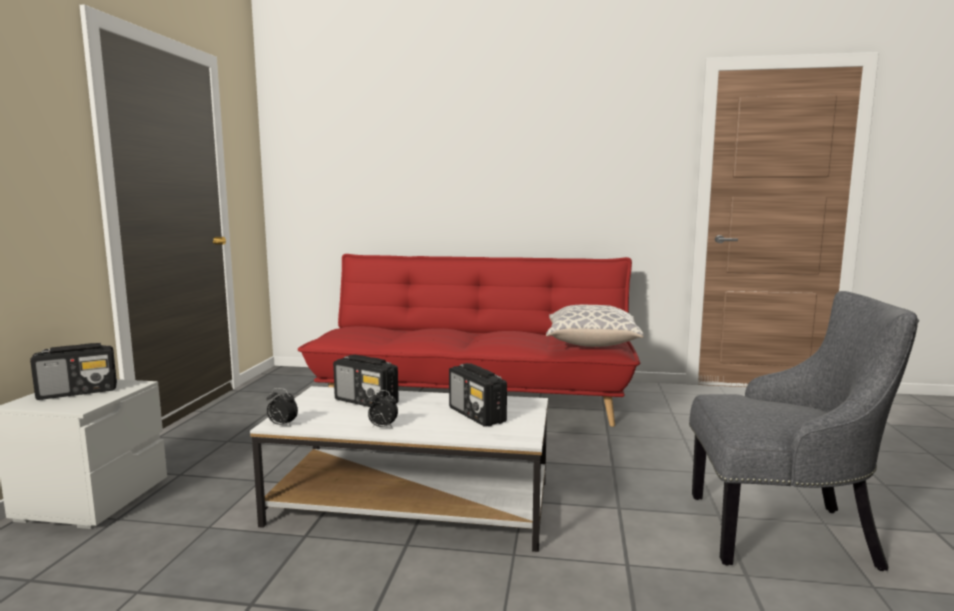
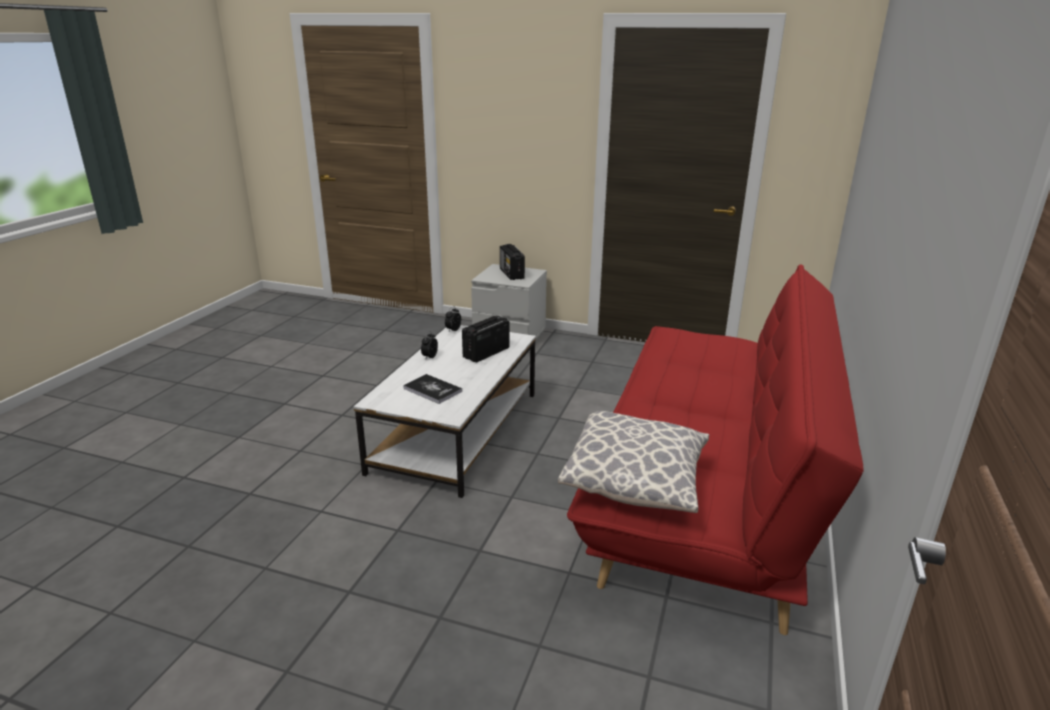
camera: 100 degrees right, 15 degrees up
radio [449,363,507,427] -> book [403,374,462,404]
grey armchair [689,291,919,571] -> none

